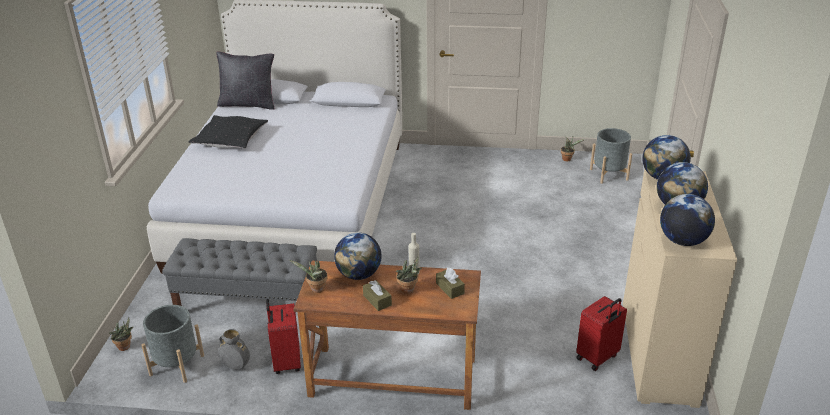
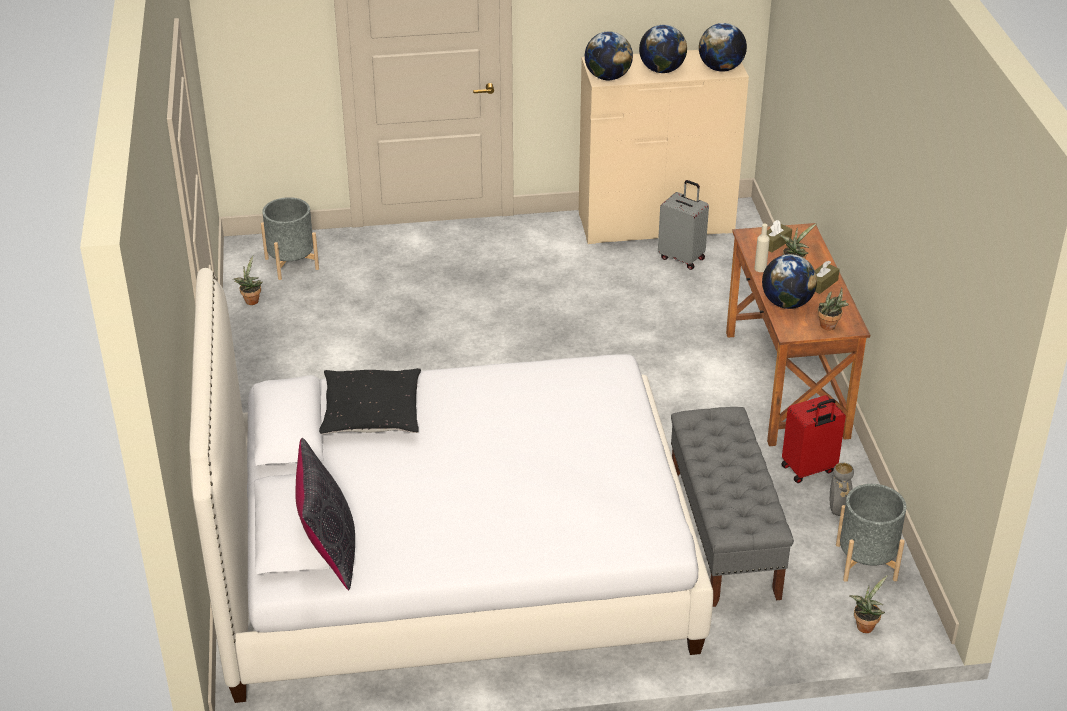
camera: 105 degrees left, 5 degrees up
black pillow [188,115,268,149] -> black pillow moved to [319,368,421,435]
red suitcase [576,296,627,371] -> grey suitcase [658,180,709,270]

